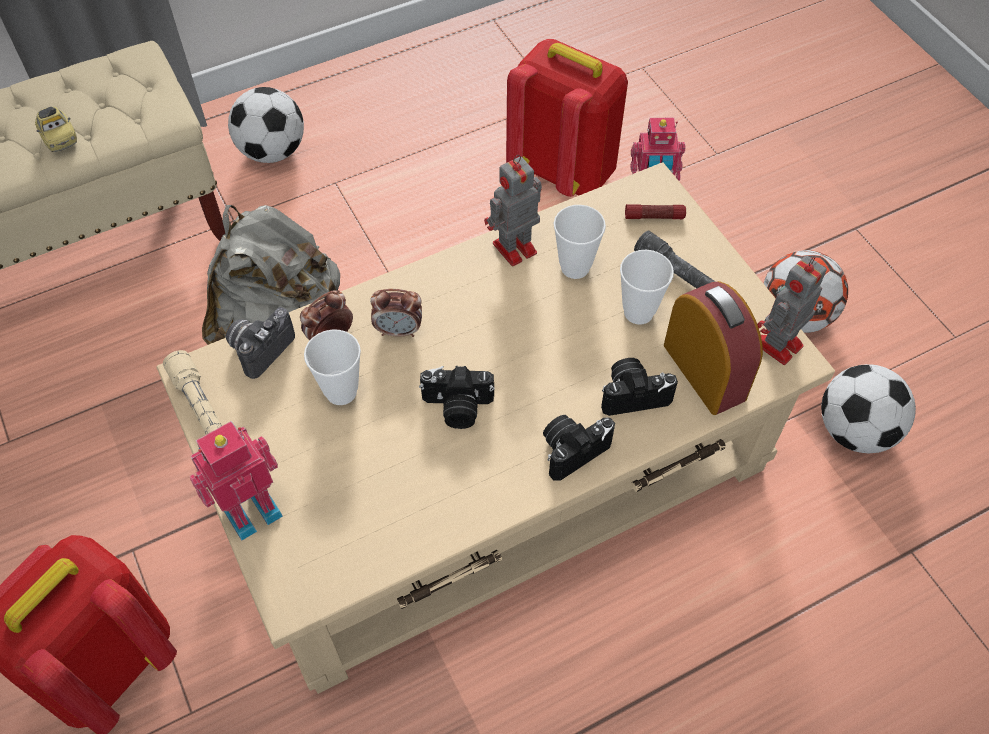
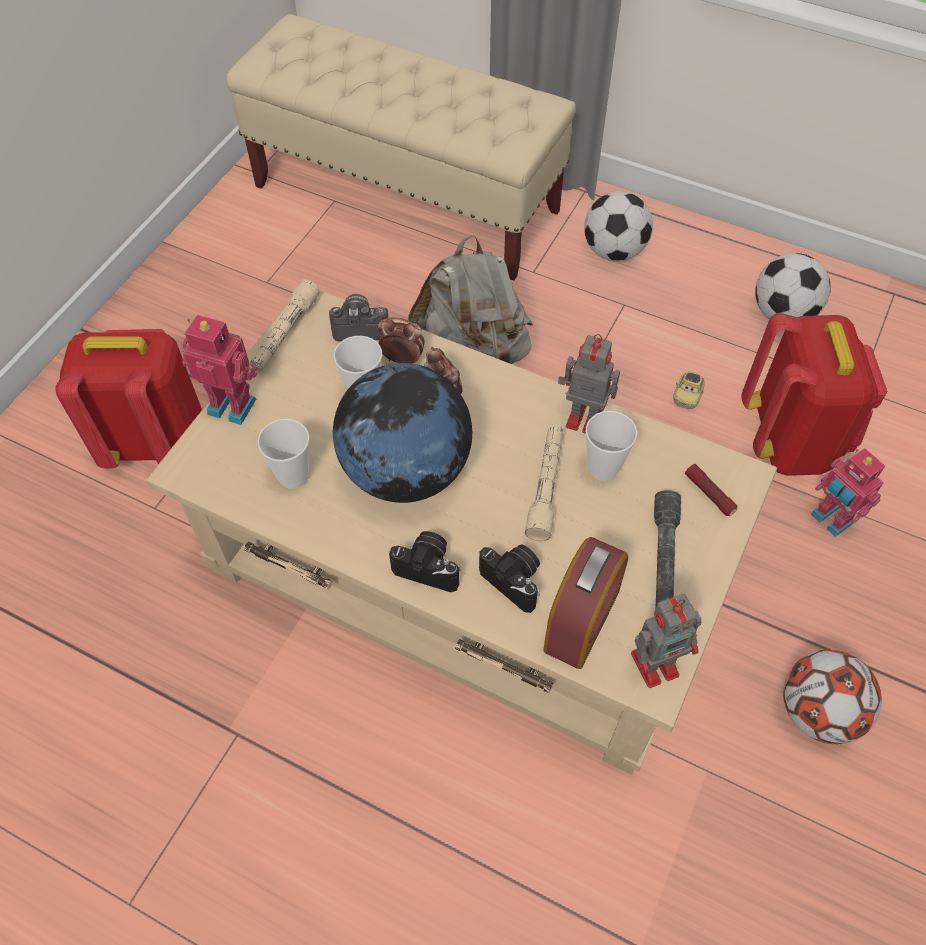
camera: 55 degrees right, 0 degrees up
toy car [35,107,77,152] -> toy car moved to [673,372,705,409]
camera [419,366,495,429] -> globe [333,363,472,503]
cup [620,250,674,325] -> cup moved to [257,419,310,489]
toy robot [757,255,827,365] -> toy robot turned 150 degrees clockwise [631,594,702,688]
football [821,364,916,453] -> football moved to [755,253,831,319]
none -> beige flashlight [525,427,563,541]

